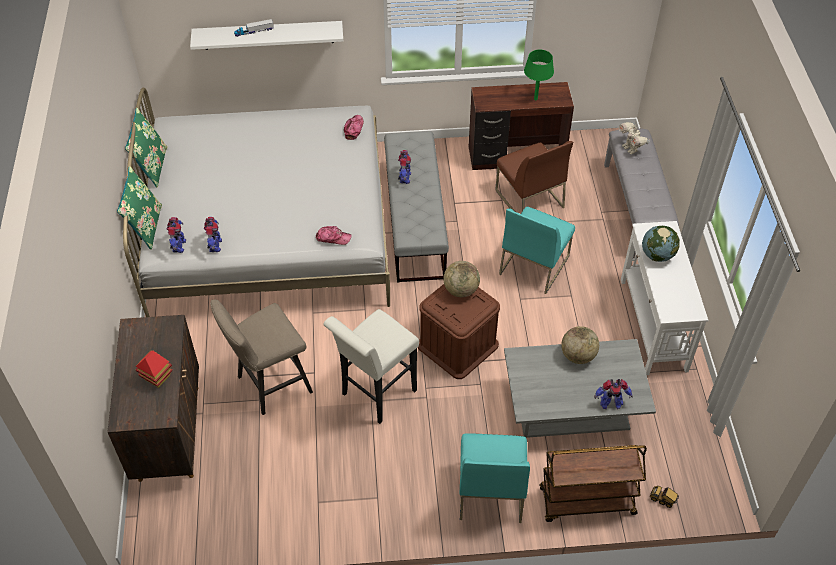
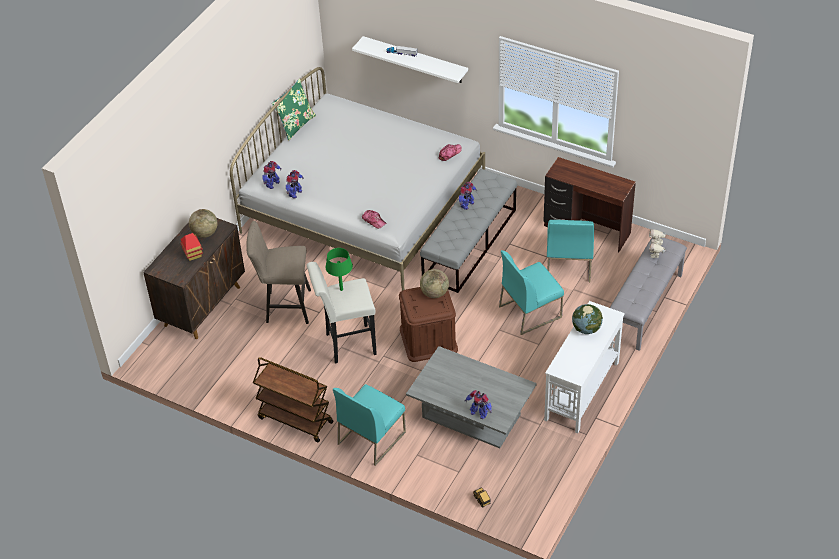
camera: 35 degrees right, 5 degrees down
green pillow [117,166,162,250] -> none
brown chair [495,141,573,211] -> turquoise chair [547,220,594,282]
green table lamp [524,50,554,100] -> green table lamp moved to [326,248,353,291]
brown cart [539,445,647,522] -> brown cart moved to [253,357,334,442]
globe [561,326,599,364] -> globe moved to [189,209,217,238]

